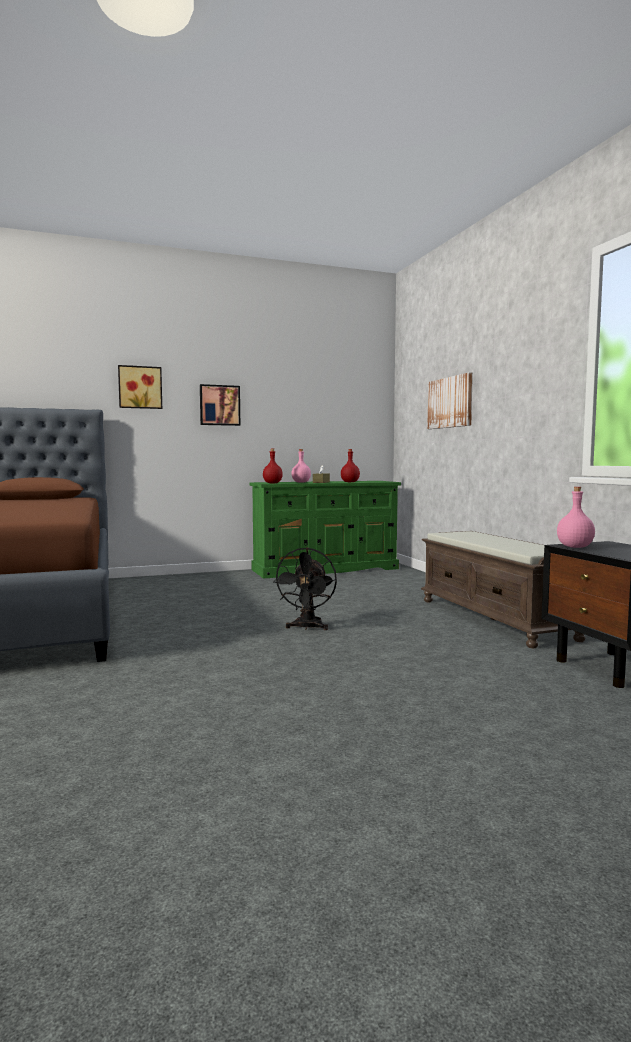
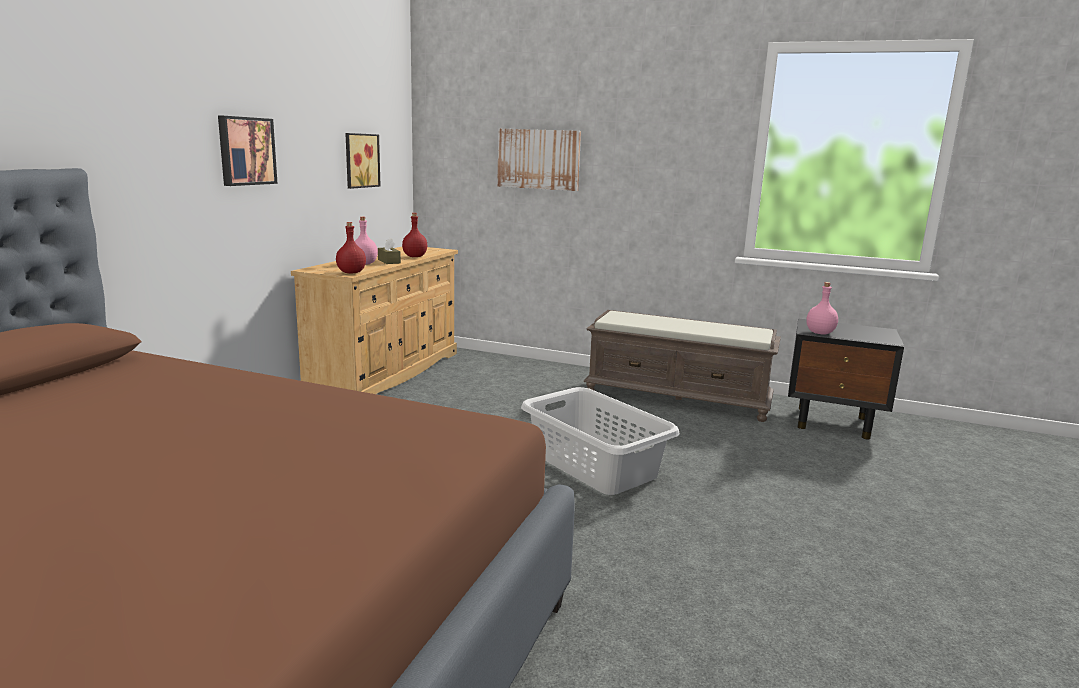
camera: 50 degrees left, 10 degrees up
picture [118,365,162,409] -> picture moved to [345,133,381,189]
green dresser [250,481,401,579] -> beige dresser [291,247,458,394]
black fan [273,547,337,630] -> grey laundry basket [521,387,680,495]

